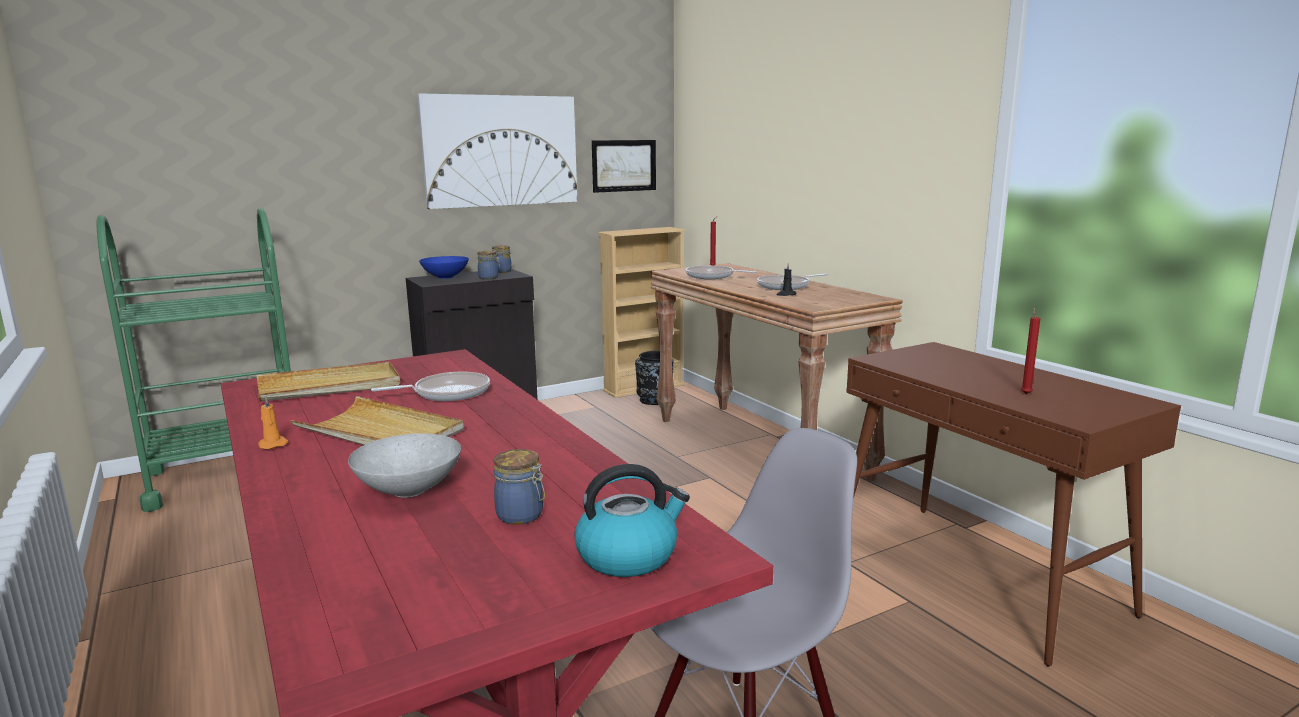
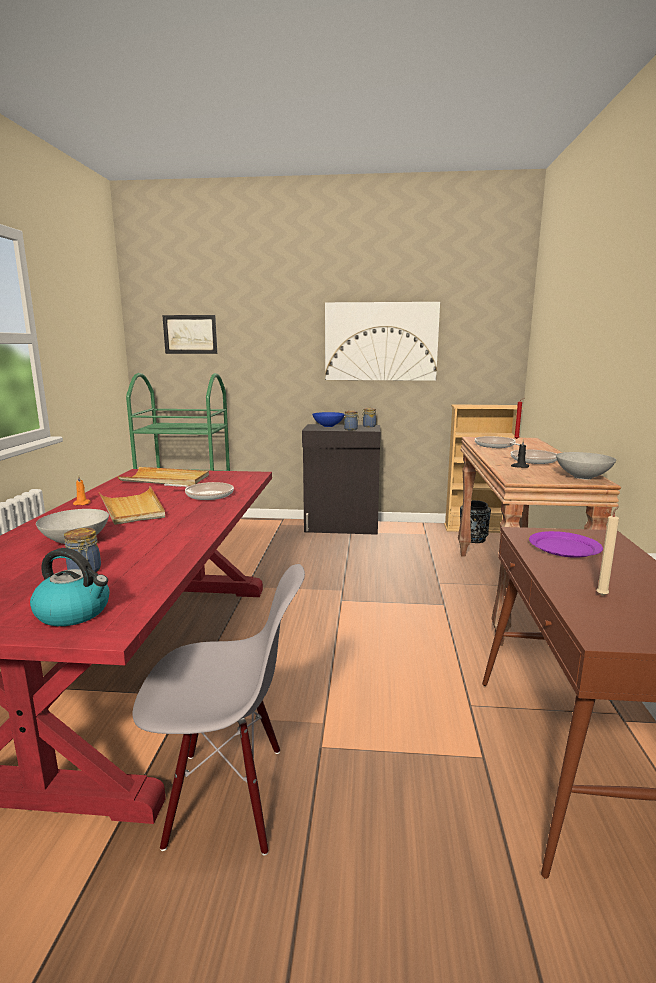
camera: 35 degrees right, 0 degrees up
picture [592,140,656,193] -> picture moved to [162,315,217,354]
red candle [1021,308,1040,394] -> beige candle [596,506,619,596]
none -> purple plate [529,531,603,558]
none -> grey bowl [556,452,616,479]

